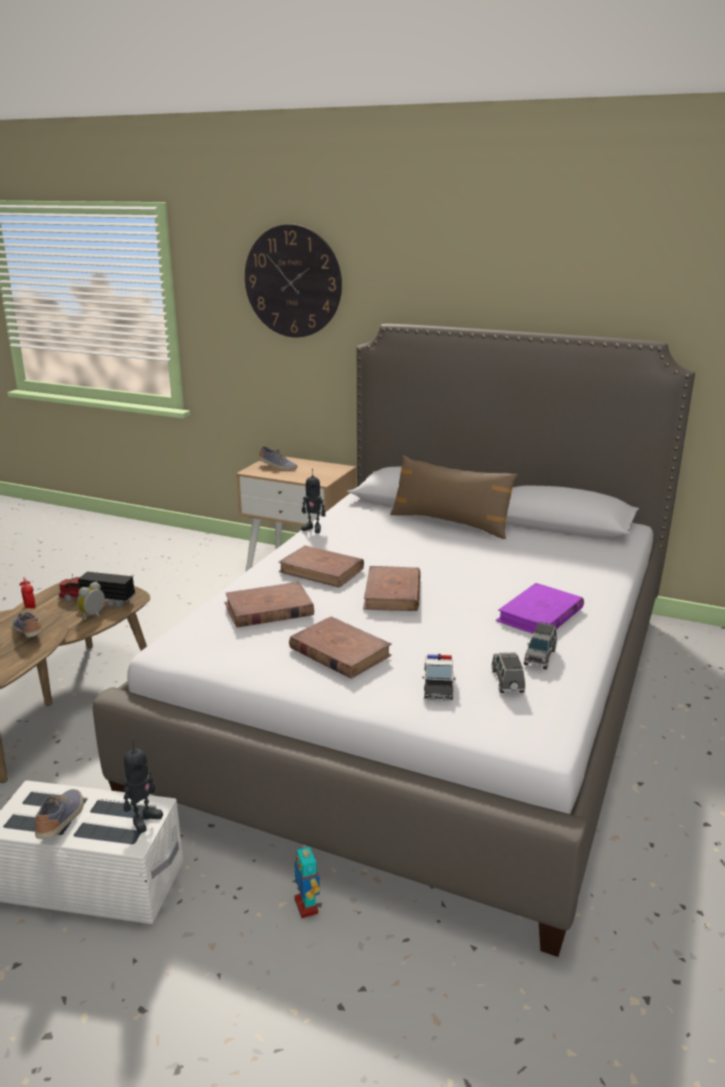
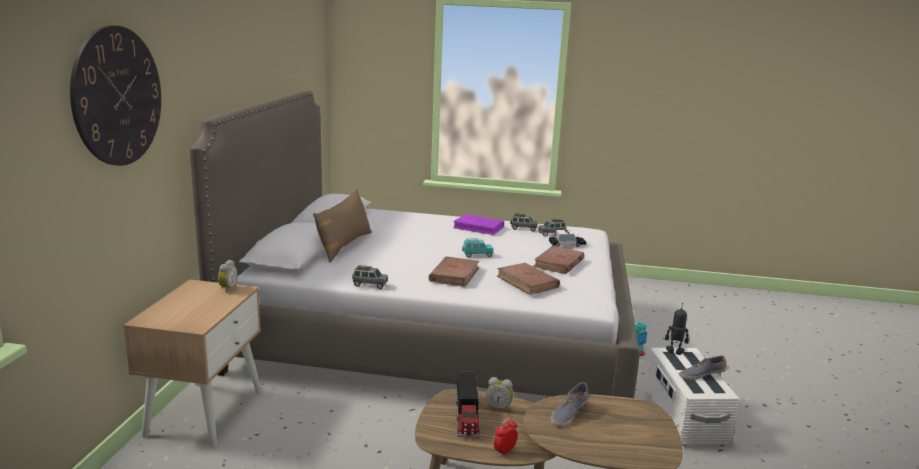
camera: 105 degrees left, 5 degrees down
shoe [258,446,297,470] -> none
toy robot [301,469,325,533] -> grey toy car [352,265,388,289]
brown book [363,566,421,611] -> turquoise toy car [462,239,493,258]
none -> alarm clock [218,260,238,293]

